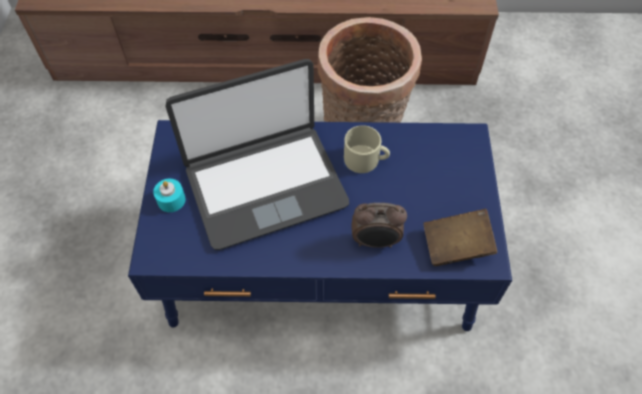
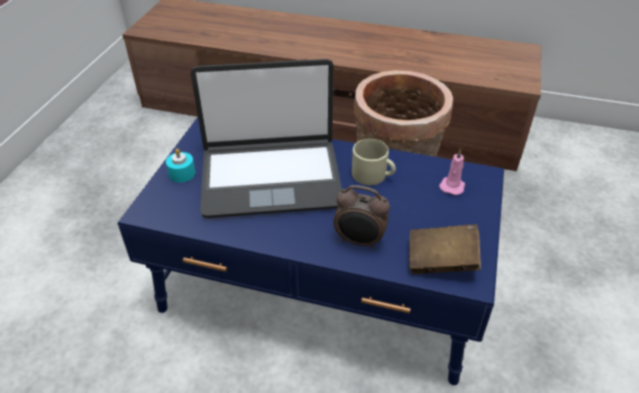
camera: 15 degrees right, 15 degrees down
none -> pink candle [439,149,465,195]

